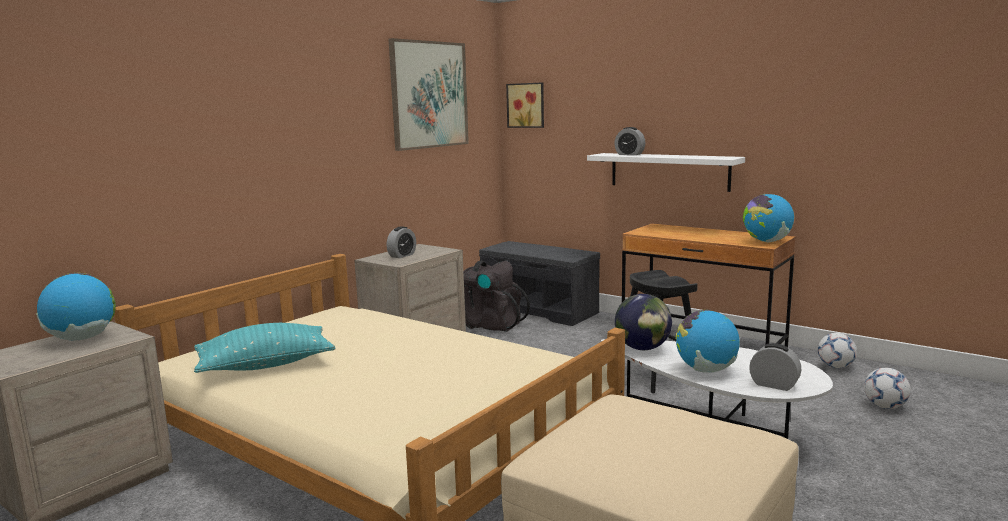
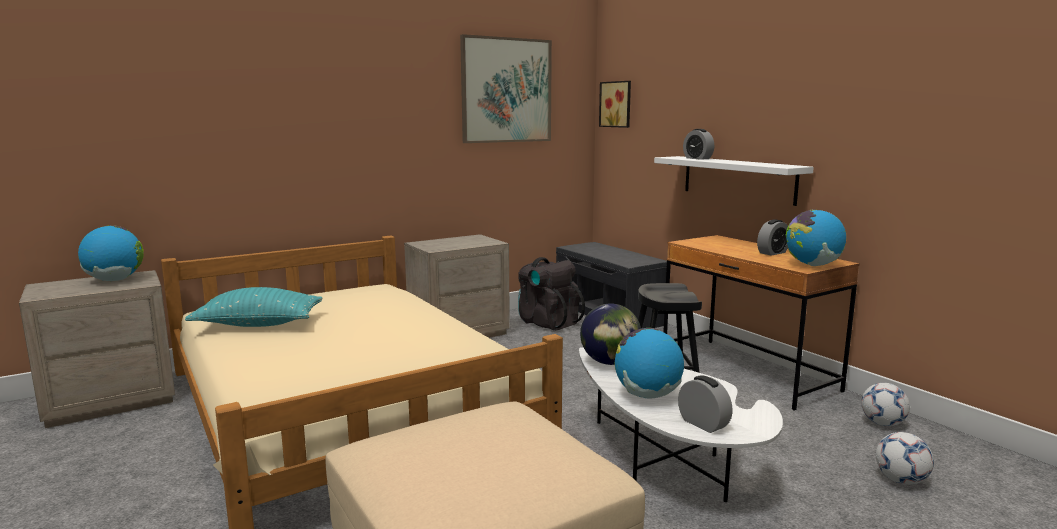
camera: 20 degrees right, 0 degrees up
alarm clock [387,226,416,258] -> alarm clock moved to [757,219,788,256]

